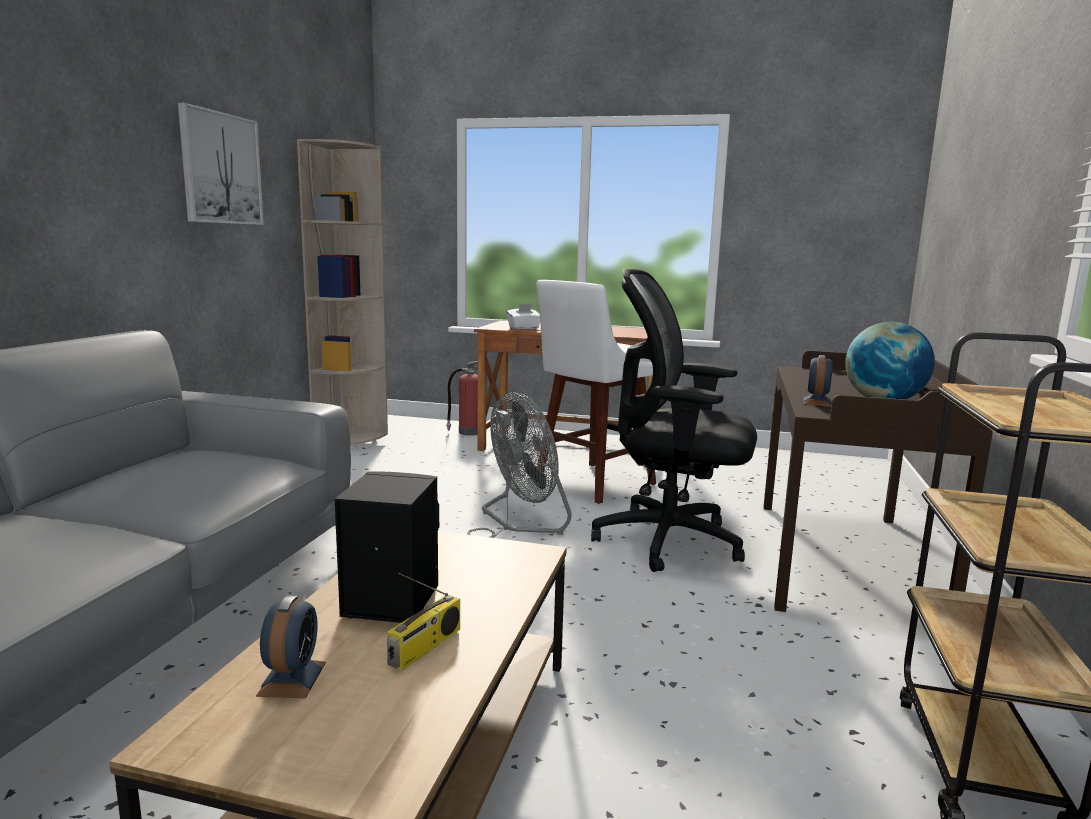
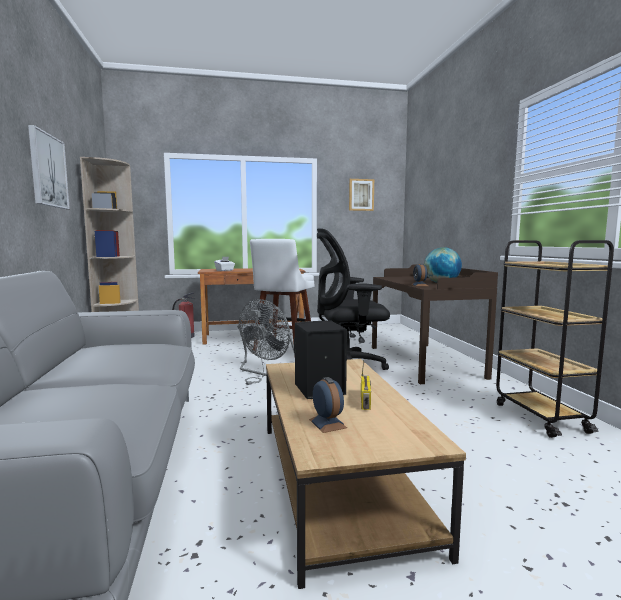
camera: 25 degrees left, 5 degrees down
none -> picture [349,179,374,211]

